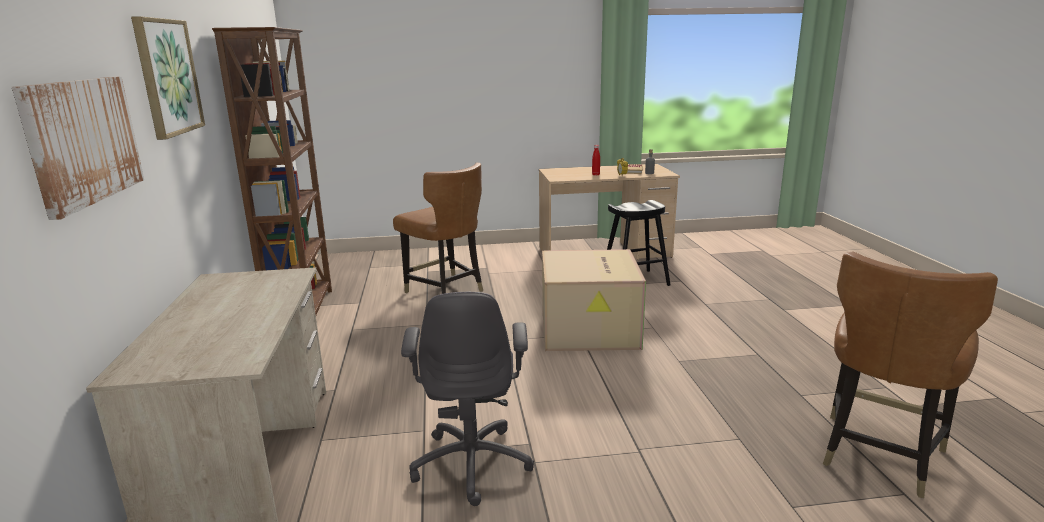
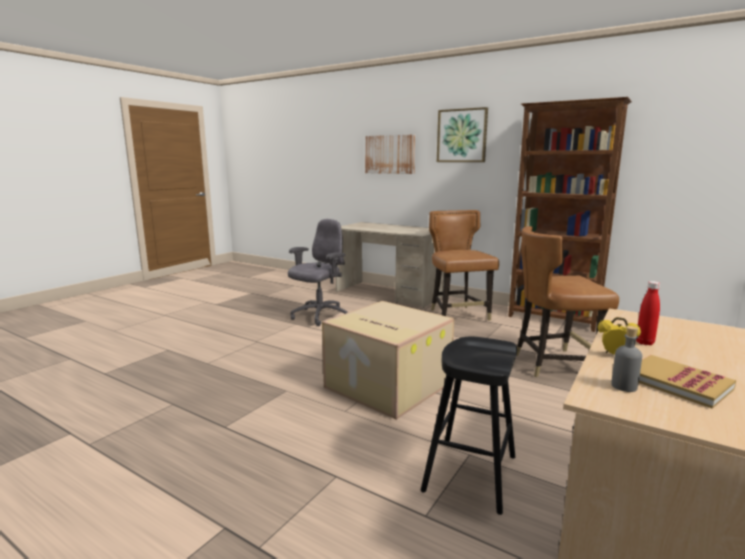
camera: 130 degrees right, 5 degrees down
grey office chair [401,292,534,506] -> grey office chair turned 90 degrees clockwise [288,219,348,326]
brown chair [823,252,998,498] -> brown chair moved to [429,210,499,320]

